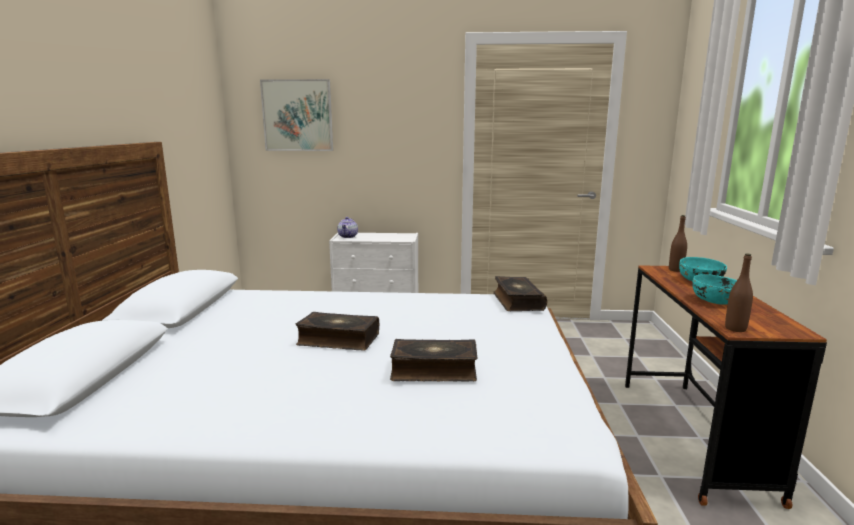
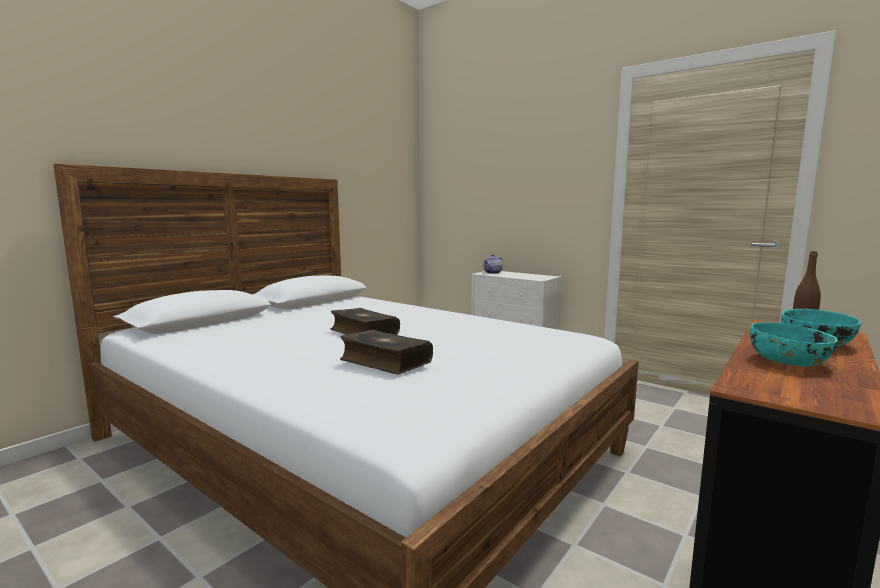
camera: 35 degrees right, 5 degrees down
picture [260,79,333,151] -> none
book [493,276,547,311] -> none
brown bottle [725,254,753,332] -> none

